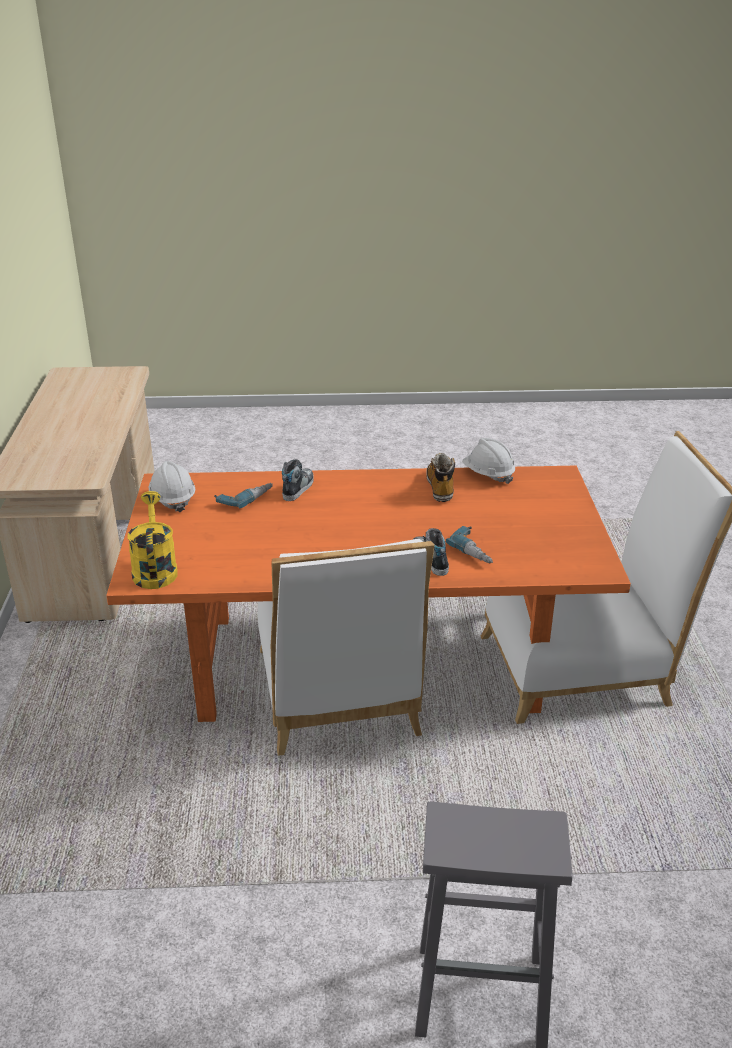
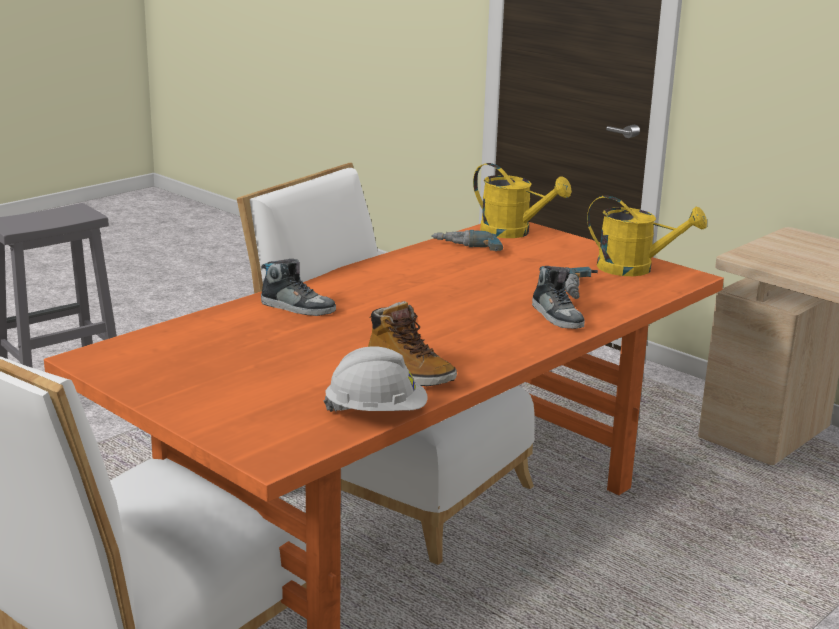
camera: 135 degrees right, 10 degrees down
white hard hat [149,461,195,512] -> yellow watering can [587,195,707,276]
power drill [446,526,493,563] -> power drill moved to [431,230,503,251]

